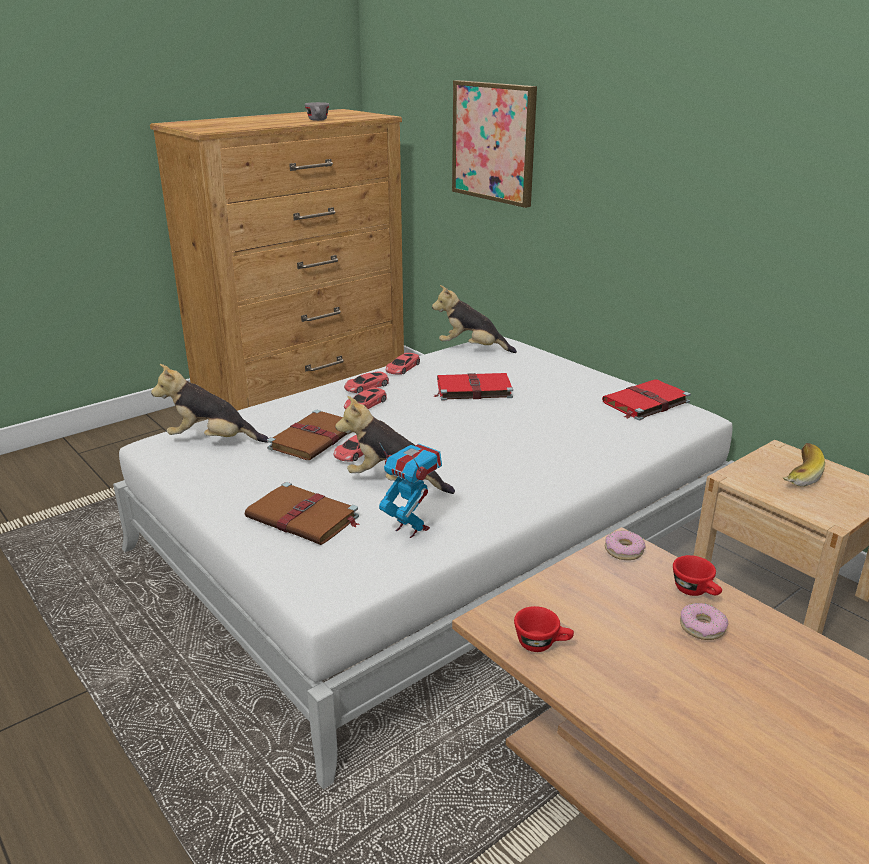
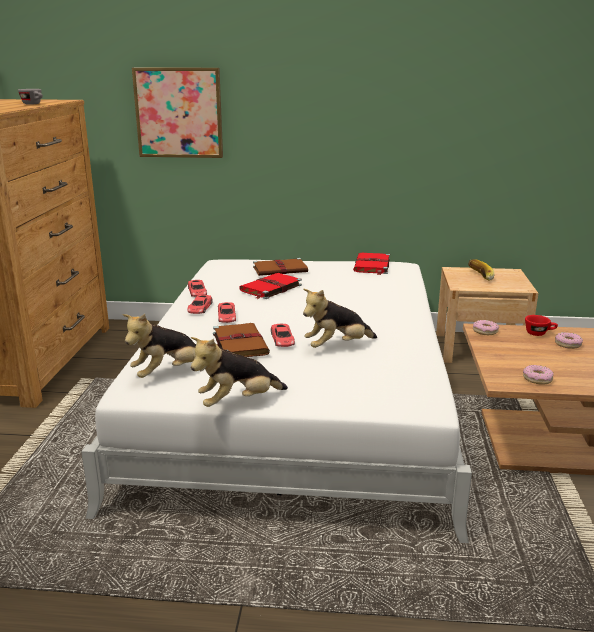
camera: 45 degrees left, 5 degrees down
brown book [245,482,360,545] -> brown book moved to [253,258,308,276]
toy robot [379,443,442,538] -> none
plush toy [432,285,517,353] -> plush toy moved to [191,337,288,407]
red cup [514,606,574,652] -> donut [523,365,554,385]

